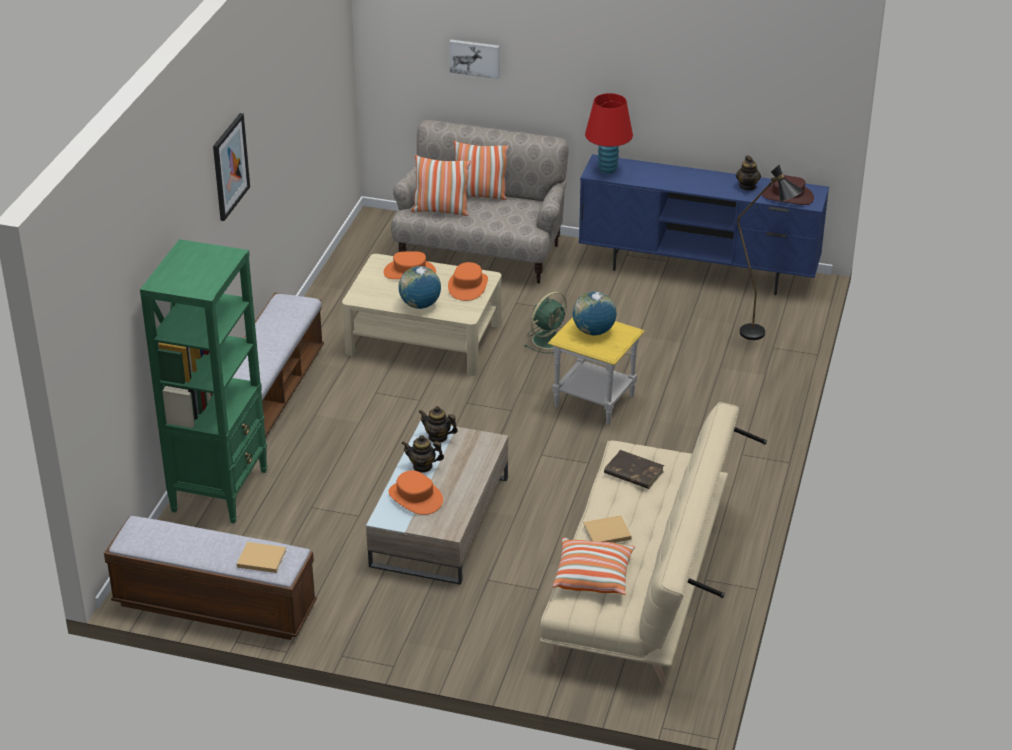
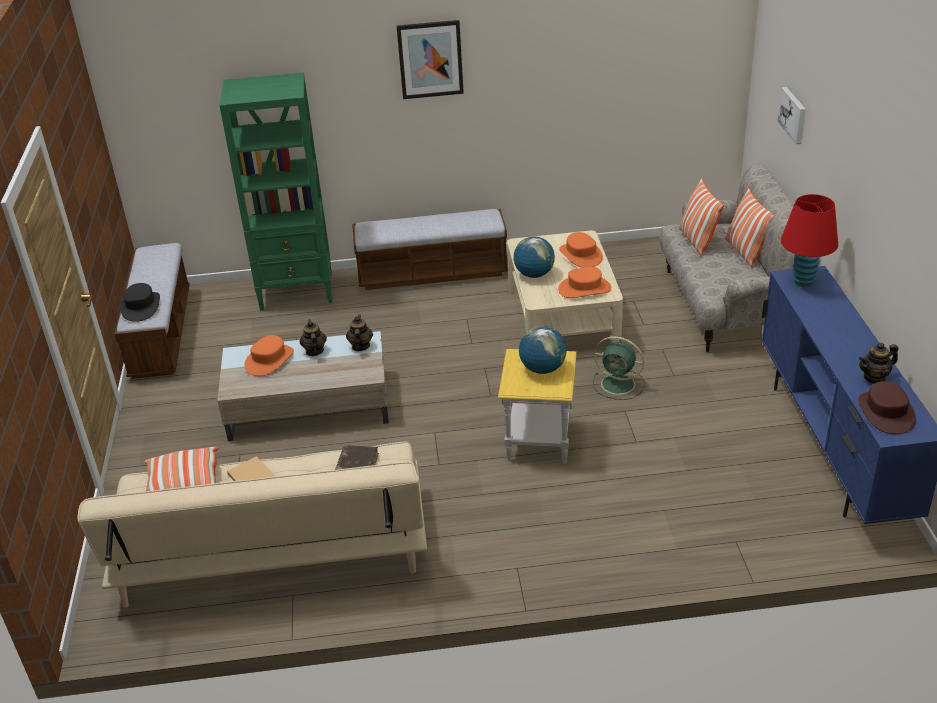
camera: 70 degrees right, 0 degrees up
beige book [237,542,286,573] -> black hat [120,283,160,322]
black floor lamp [737,165,804,340] -> none

